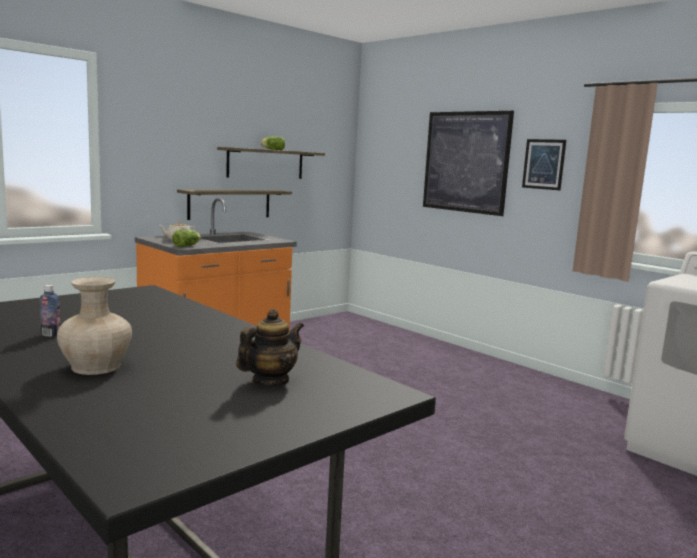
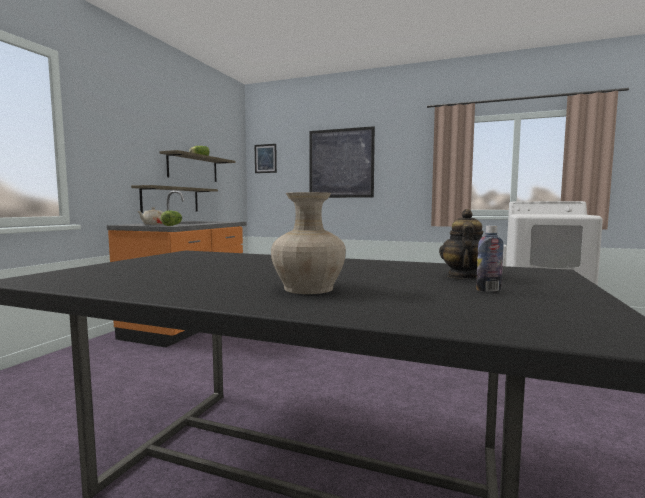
camera: 25 degrees left, 5 degrees down
bottle [40,285,60,337] -> bottle moved to [476,226,504,292]
picture [522,139,566,190] -> picture moved to [255,144,277,173]

